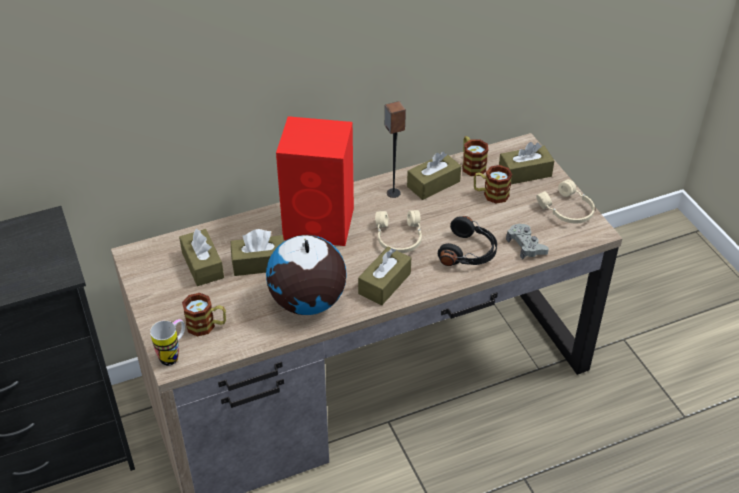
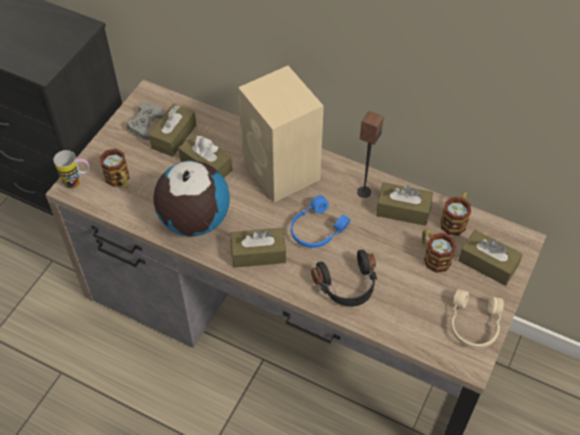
camera: 50 degrees right, 10 degrees up
red speaker [276,116,354,246] -> beige speaker [238,66,324,203]
beige headphones [375,210,422,253] -> blue headphones [291,195,350,248]
grey game controller [506,224,549,259] -> grey game controller moved to [127,102,165,140]

